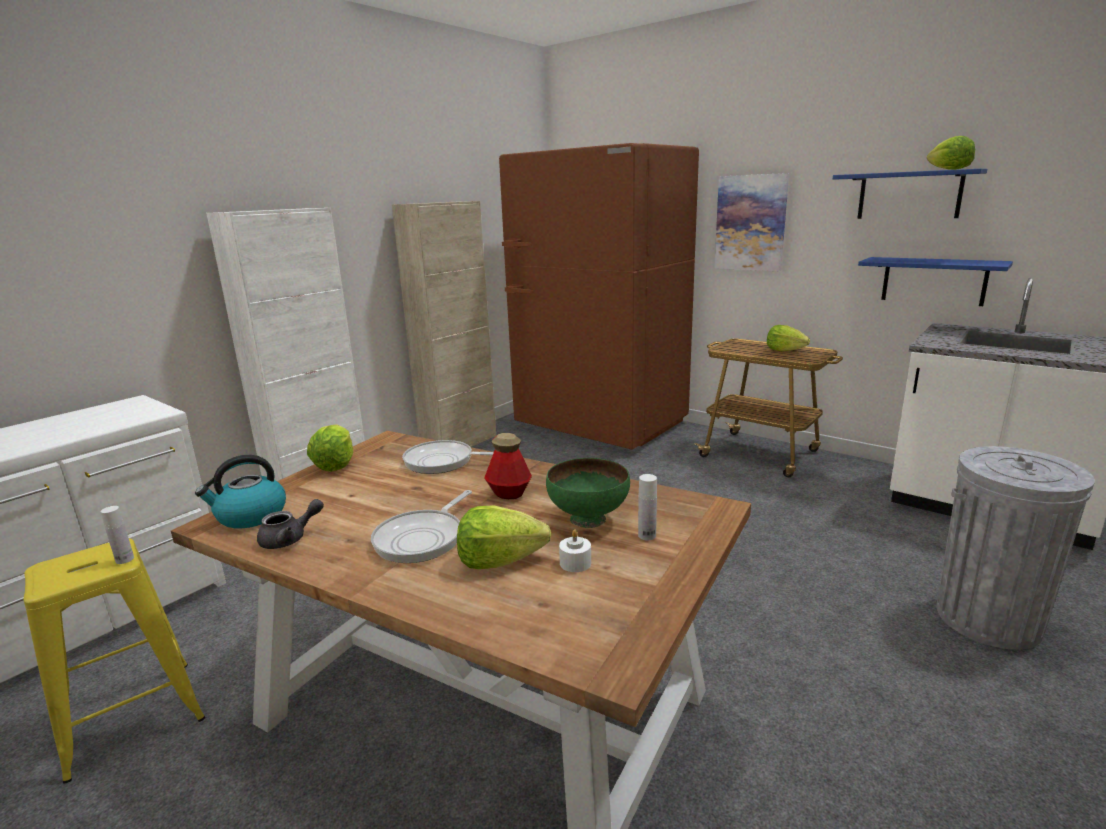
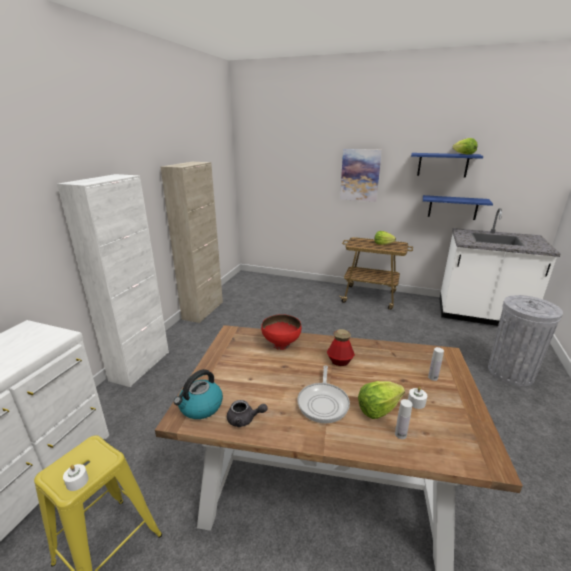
camera: 20 degrees left, 5 degrees up
white bottle [101,506,134,564] -> white bottle moved to [395,399,412,439]
grey teapot [257,499,324,549] -> grey teapot turned 60 degrees clockwise [227,400,267,427]
lettuce [307,424,353,472] -> none
frying pan [402,440,494,474] -> red bowl [261,314,302,350]
brown fridge [499,143,699,450] -> none
green bowl [546,458,630,528] -> none
none -> white candle [63,464,89,491]

